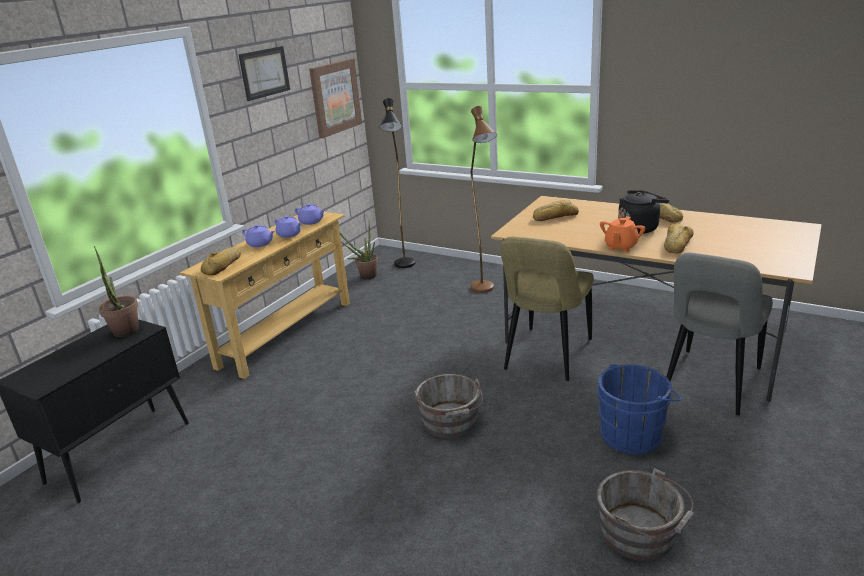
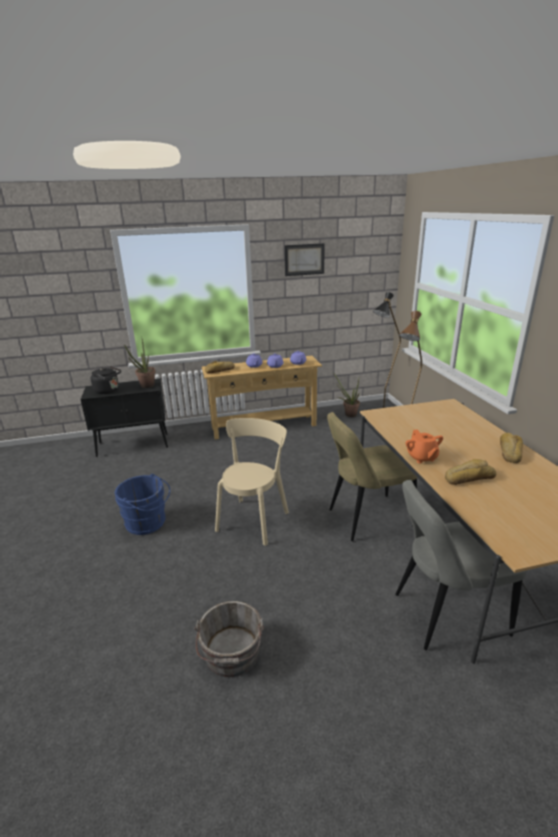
camera: 45 degrees right, 0 degrees up
picture [309,59,362,138] -> none
grey bucket [415,374,483,438] -> beige chair [215,418,289,546]
bread [533,200,579,221] -> none
blue bucket [597,364,681,454] -> blue bucket moved to [115,474,170,535]
orange teapot [600,216,645,252] -> orange teapot turned 90 degrees counterclockwise [405,429,443,463]
black kettle [618,190,669,234] -> black kettle moved to [91,366,121,394]

